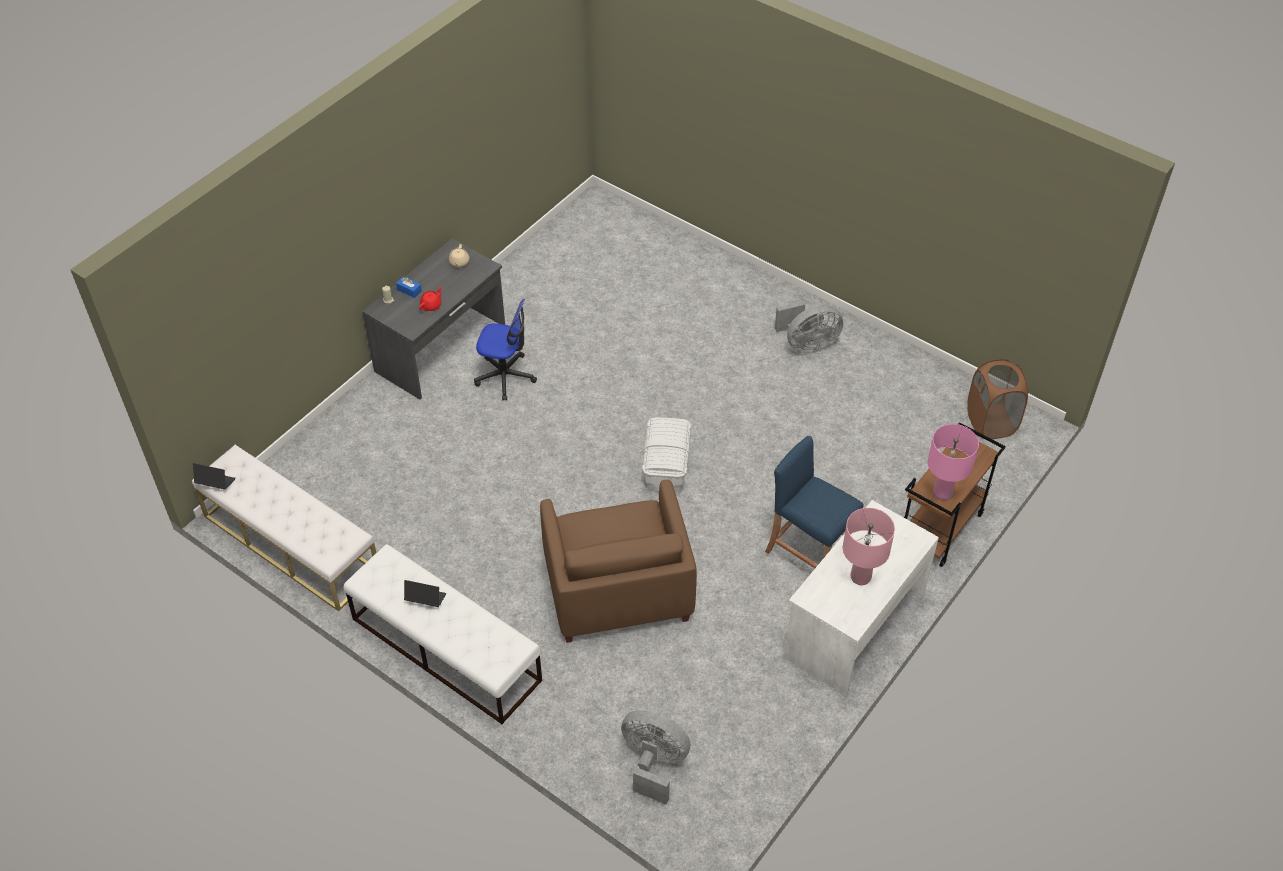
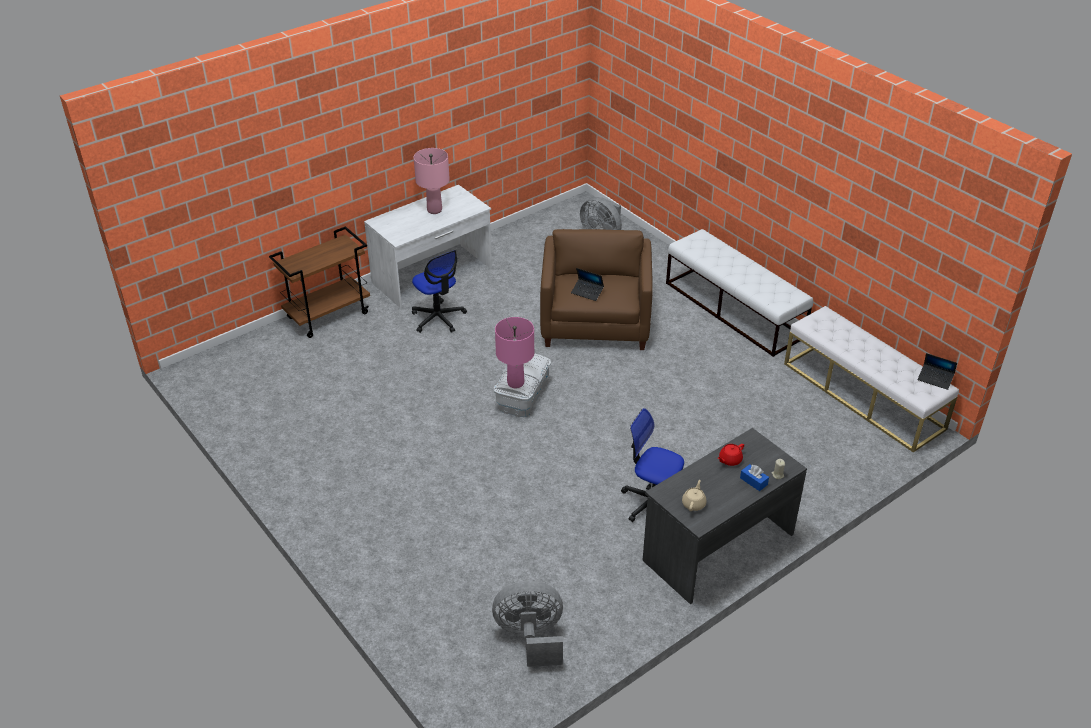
camera: 165 degrees left, 10 degrees down
laptop [404,580,446,607] -> laptop moved to [571,268,604,301]
blue stool [765,436,864,568] -> office chair [412,250,467,333]
grey fan [775,301,843,353] -> grey fan moved to [492,581,563,667]
pink table lamp [928,424,979,500] -> pink table lamp moved to [495,317,534,388]
brown laundry basket [967,359,1028,439] -> none

